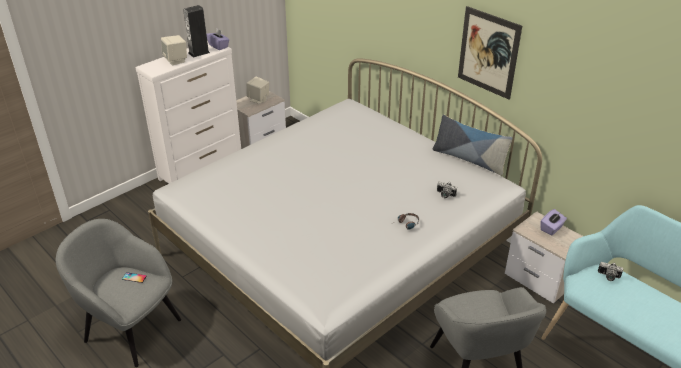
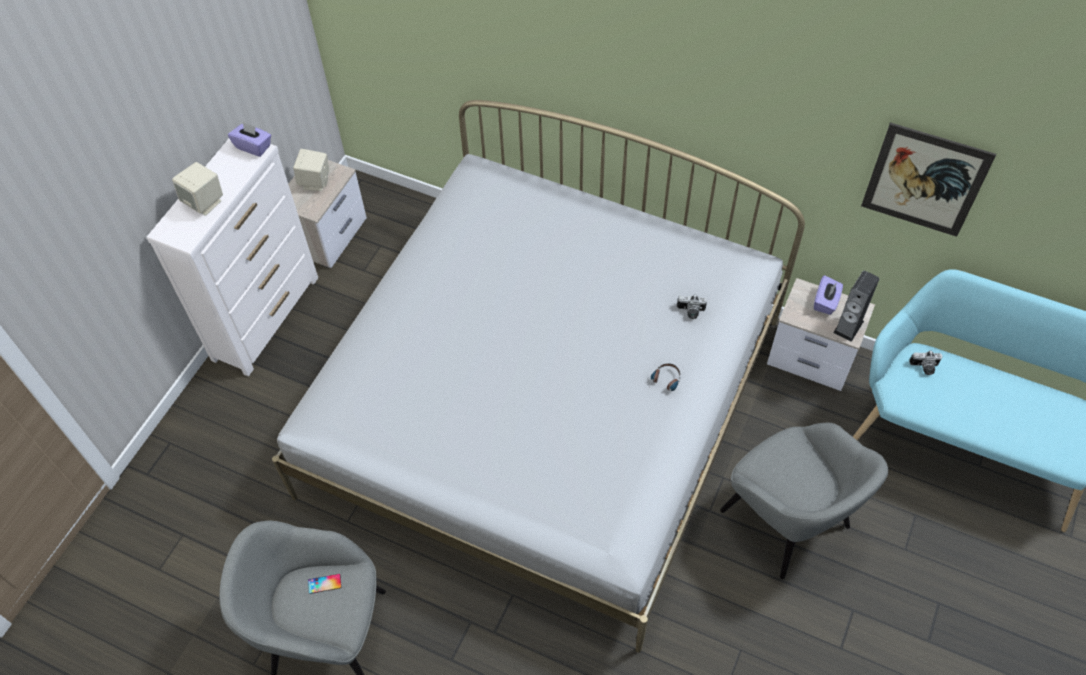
camera: 20 degrees left, 20 degrees up
speaker [183,5,210,58] -> speaker moved to [833,271,879,342]
pillow [432,115,513,176] -> none
picture [458,6,522,100] -> picture moved to [861,122,996,237]

